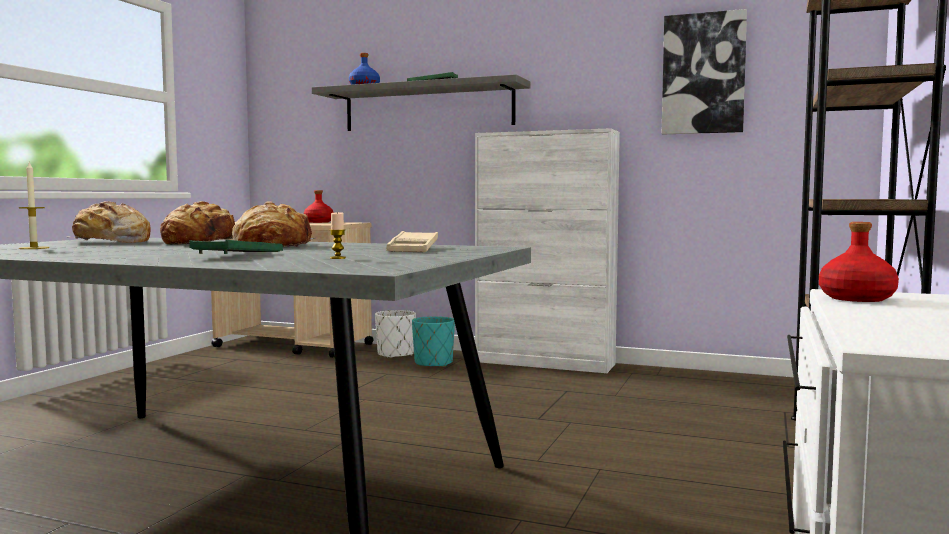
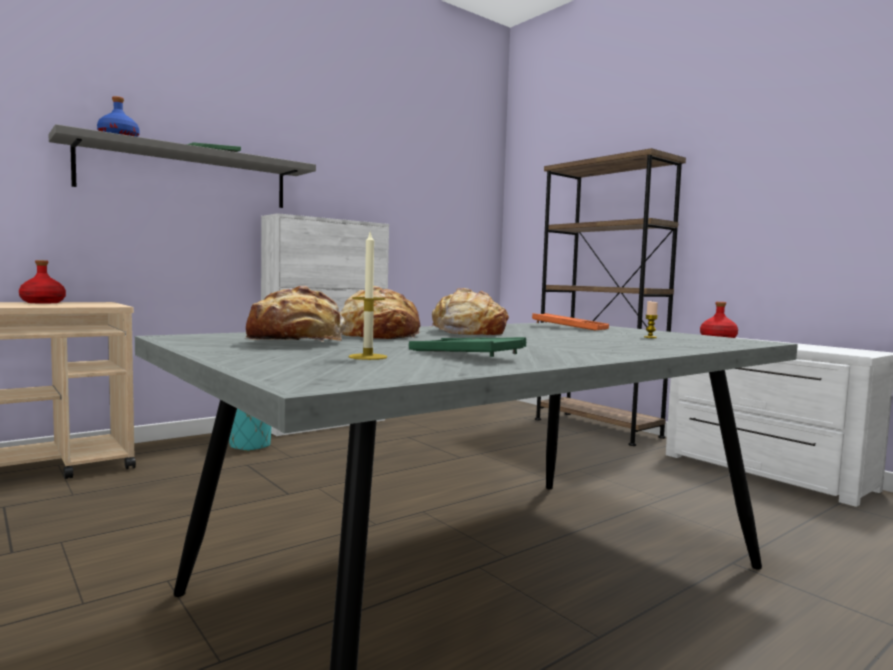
camera: 60 degrees left, 0 degrees up
green tray [189,240,283,254] -> green tray moved to [409,337,526,357]
white planter [375,310,416,359] -> none
beige tray [386,231,438,252] -> orange tray [532,313,609,330]
picture [662,9,747,135] -> none

